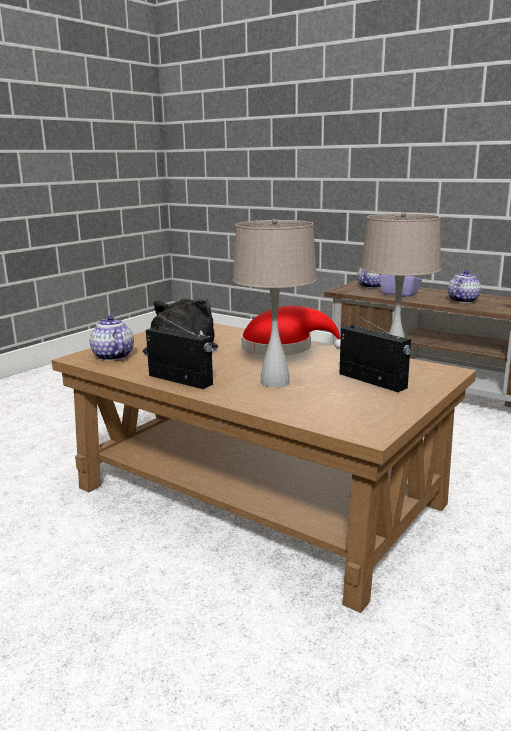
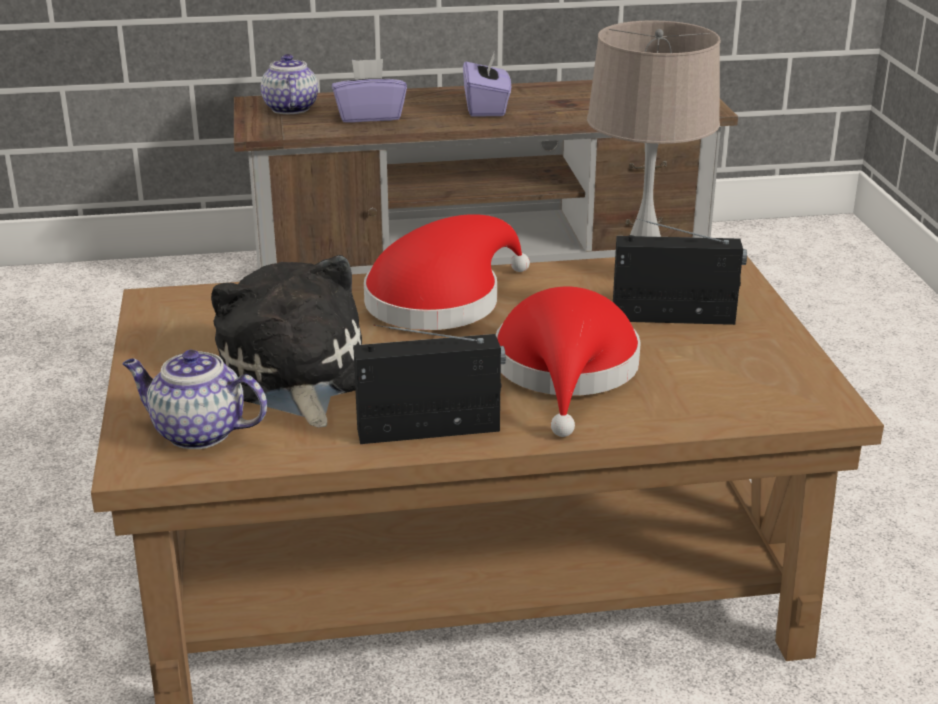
camera: 45 degrees left, 10 degrees up
beige table lamp [233,219,317,387] -> red hat [496,286,641,437]
teapot [448,270,481,303] -> purple tissue box [463,53,511,117]

